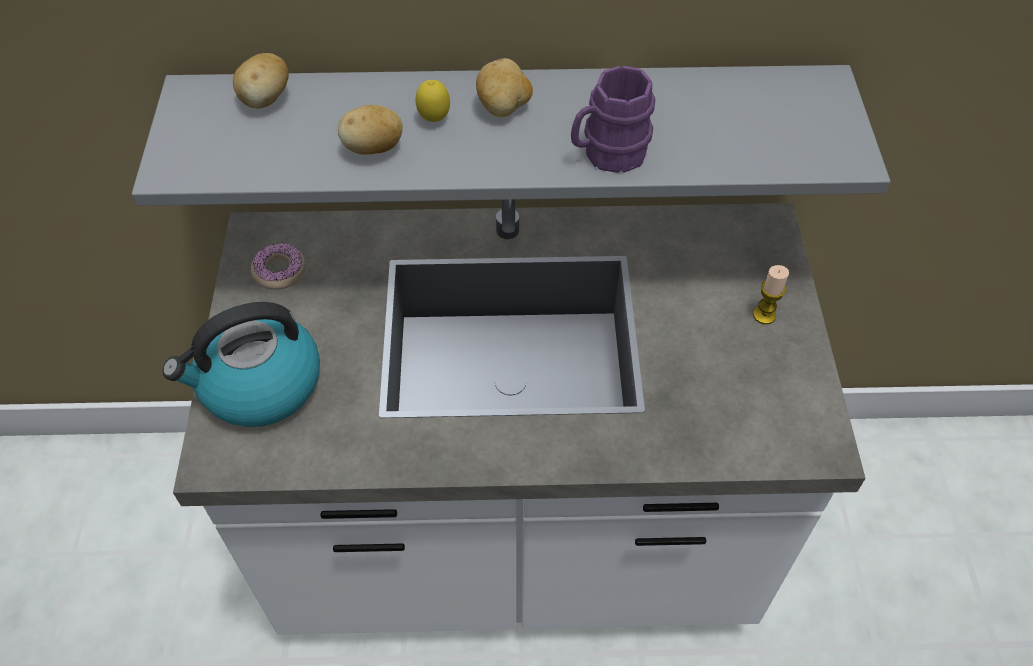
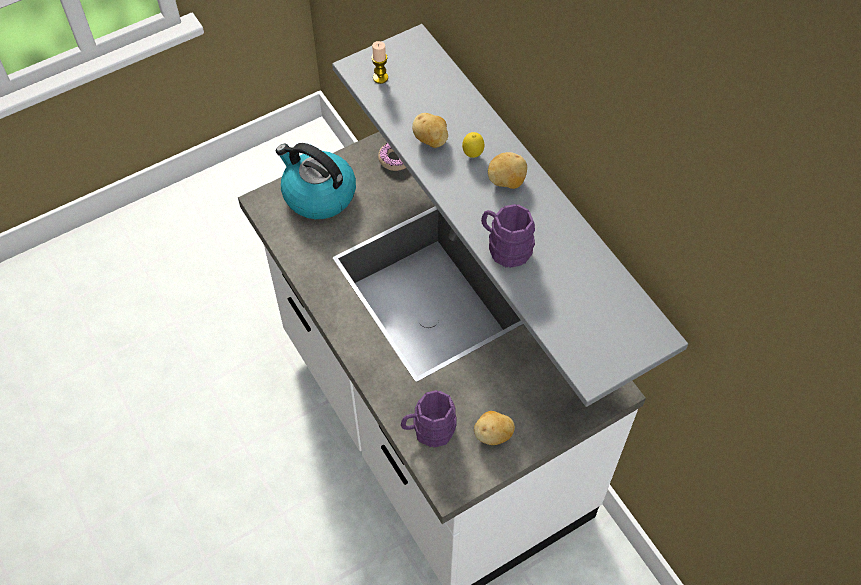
camera: 60 degrees right, 5 degrees up
potato [233,53,289,108] -> potato moved to [474,411,515,445]
candle [753,265,789,324] -> candle moved to [371,41,388,84]
none -> purple mug [401,390,457,448]

